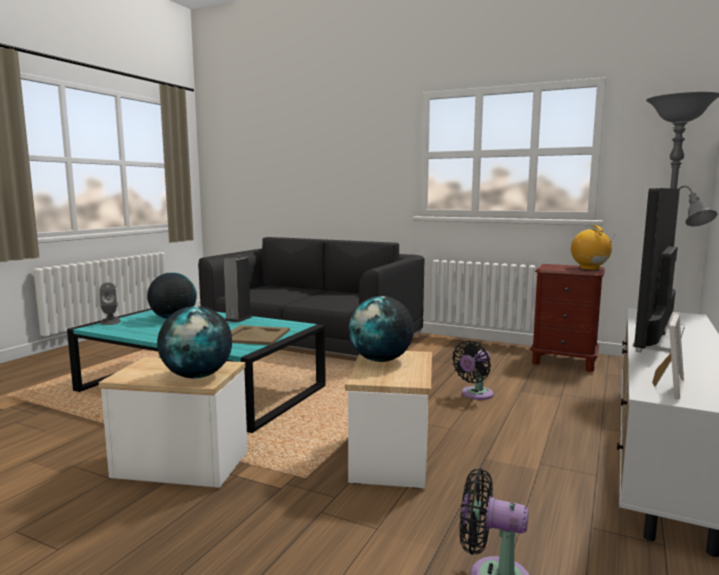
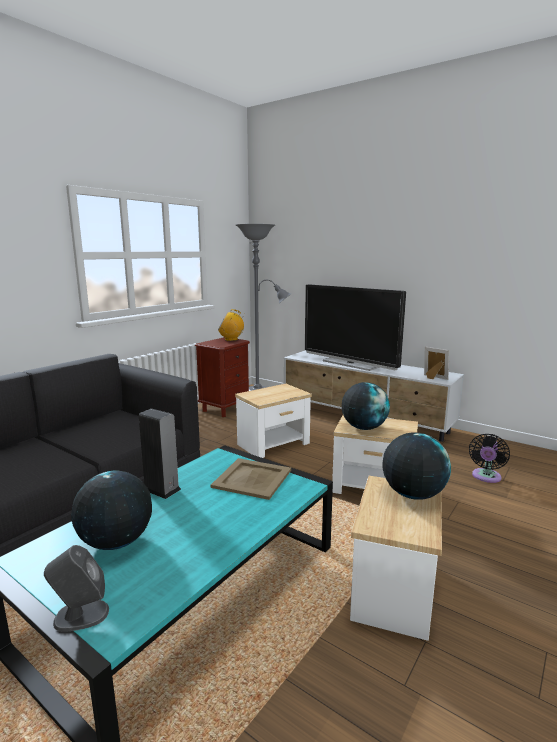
camera: 80 degrees left, 5 degrees up
black fan [452,341,494,400] -> side table [235,384,312,458]

